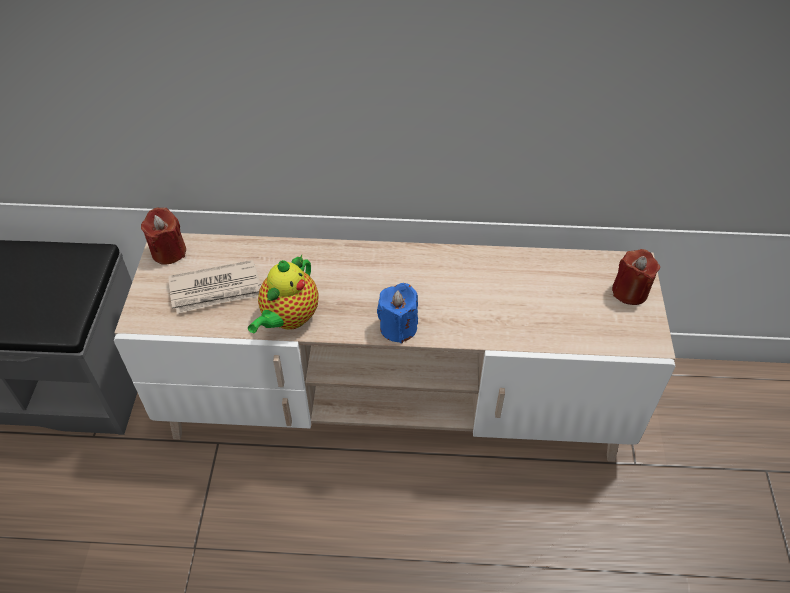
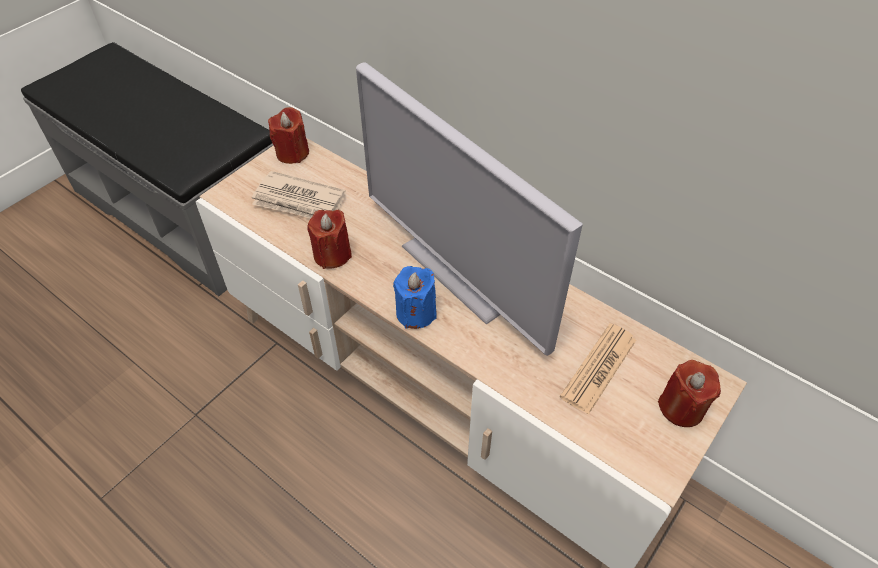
camera: 35 degrees right, 0 degrees up
teapot [248,255,319,333] -> red candle [307,210,352,269]
none -> television [356,62,583,356]
none -> newspaper [560,323,636,415]

